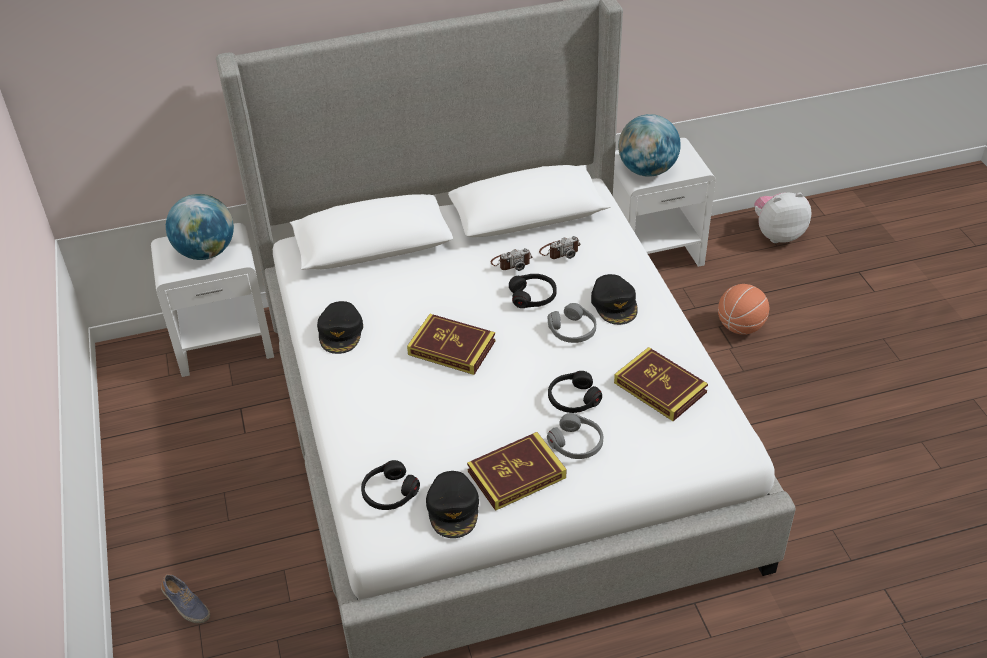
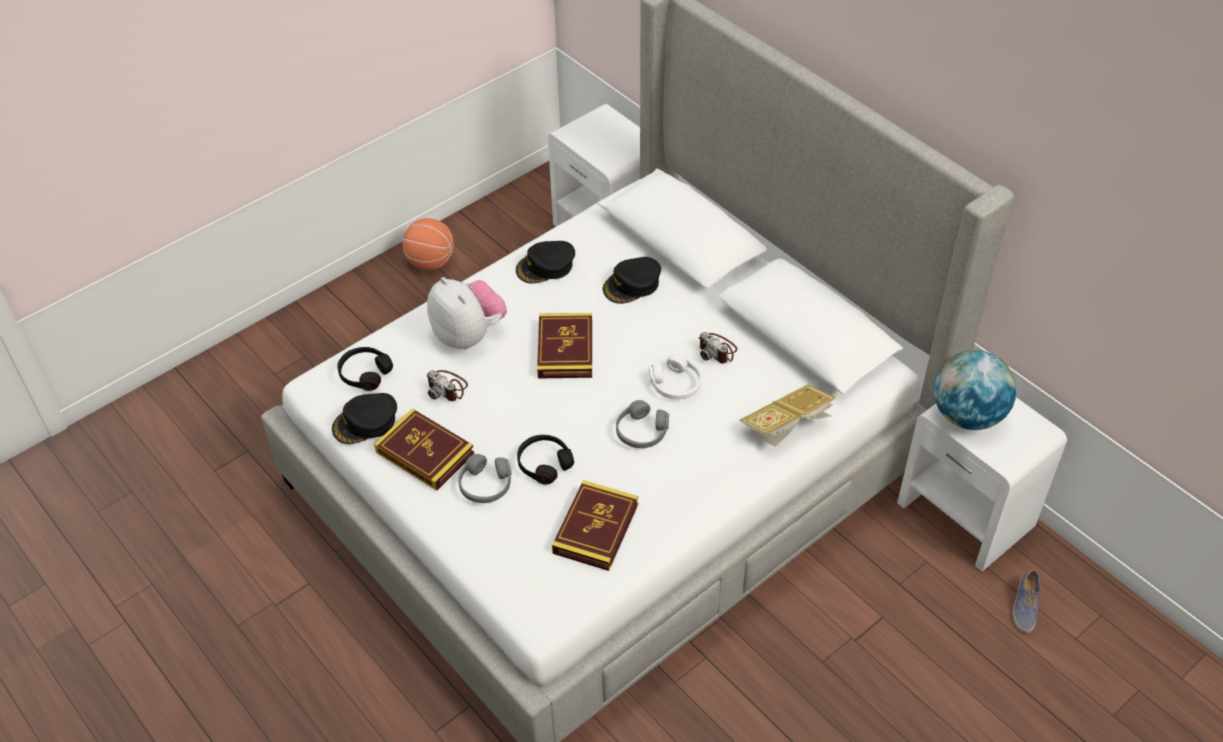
camera: 65 degrees right, 5 degrees up
shoe [161,574,210,624] -> shoe moved to [1012,570,1041,633]
globe [166,194,234,260] -> none
black headphones [509,274,557,308] -> white headphones [649,354,701,400]
camera [539,236,581,259] -> camera moved to [426,370,468,401]
black cap [591,274,638,325] -> black cap moved to [603,257,661,304]
basketball [718,284,769,335] -> basketball moved to [402,218,454,270]
plush toy [754,192,811,243] -> plush toy moved to [427,277,507,349]
none -> book [740,385,836,447]

